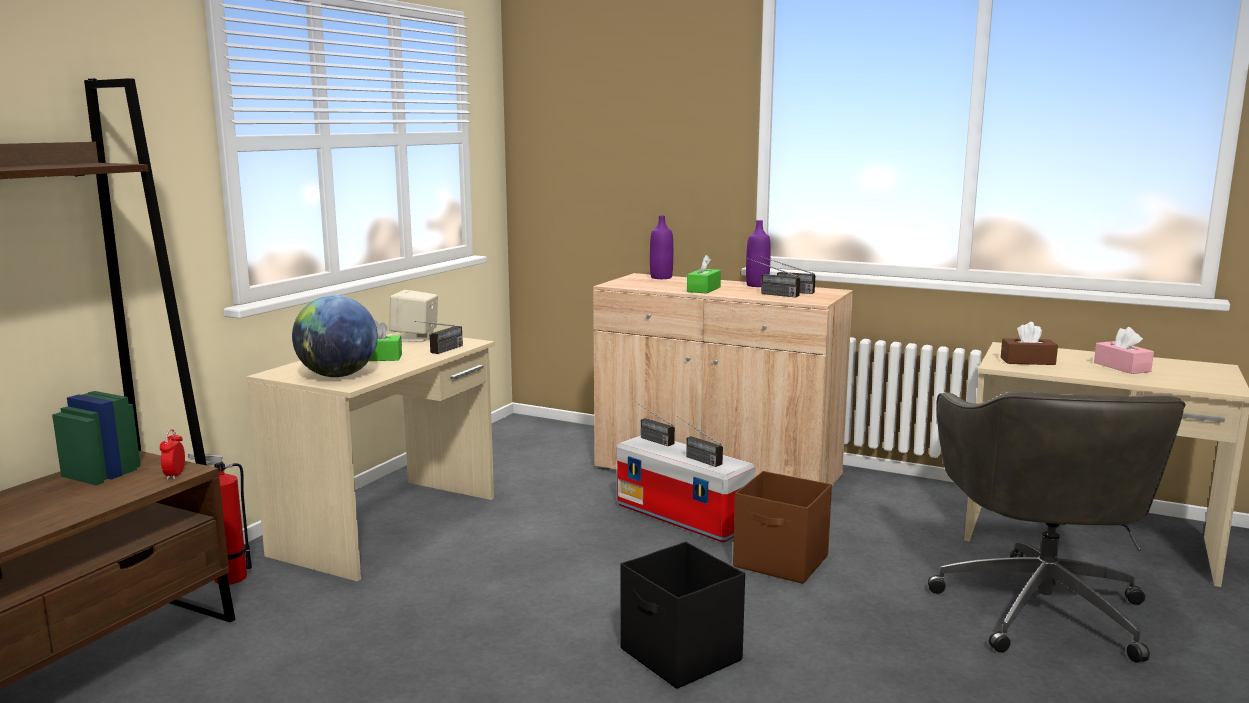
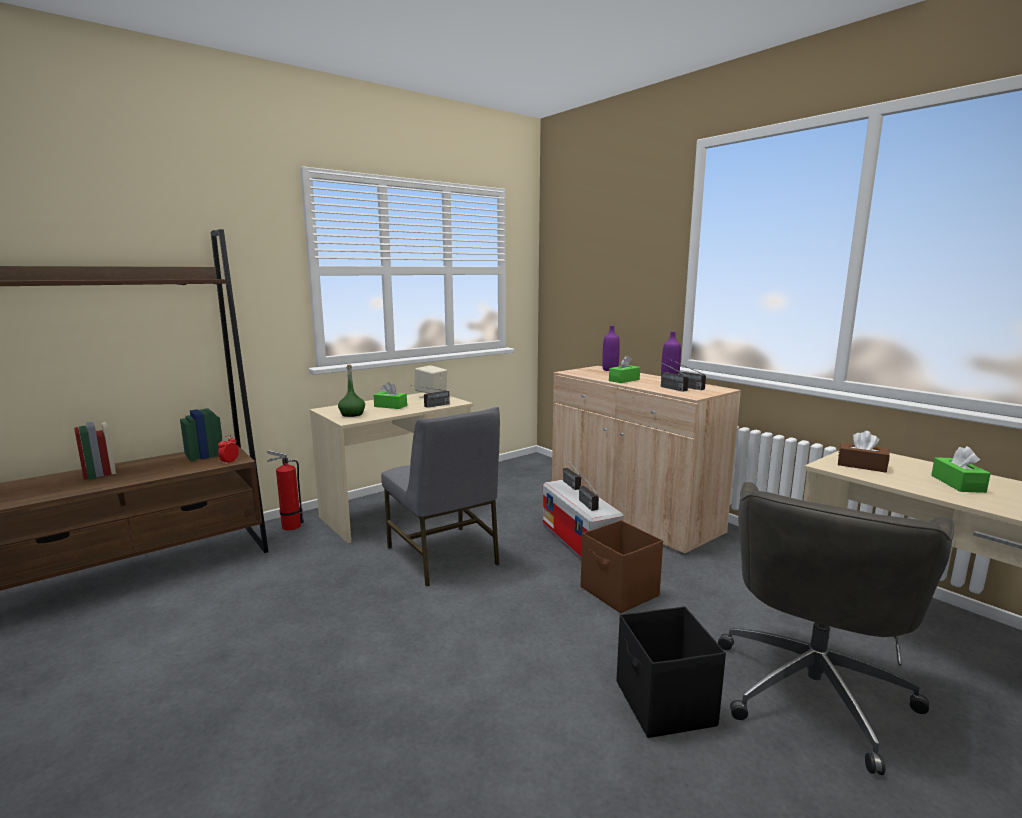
camera: 25 degrees right, 0 degrees up
globe [292,295,378,377] -> green bottle [338,364,365,417]
black storage box [620,542,745,689] -> black storage box moved to [617,606,726,738]
pink tissue box [1094,327,1154,374] -> green tissue box [931,446,991,493]
none -> grey chair [381,407,500,586]

